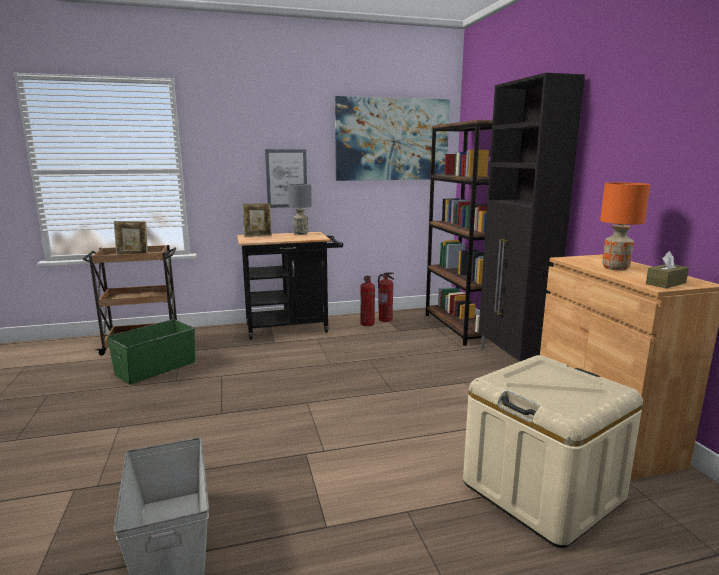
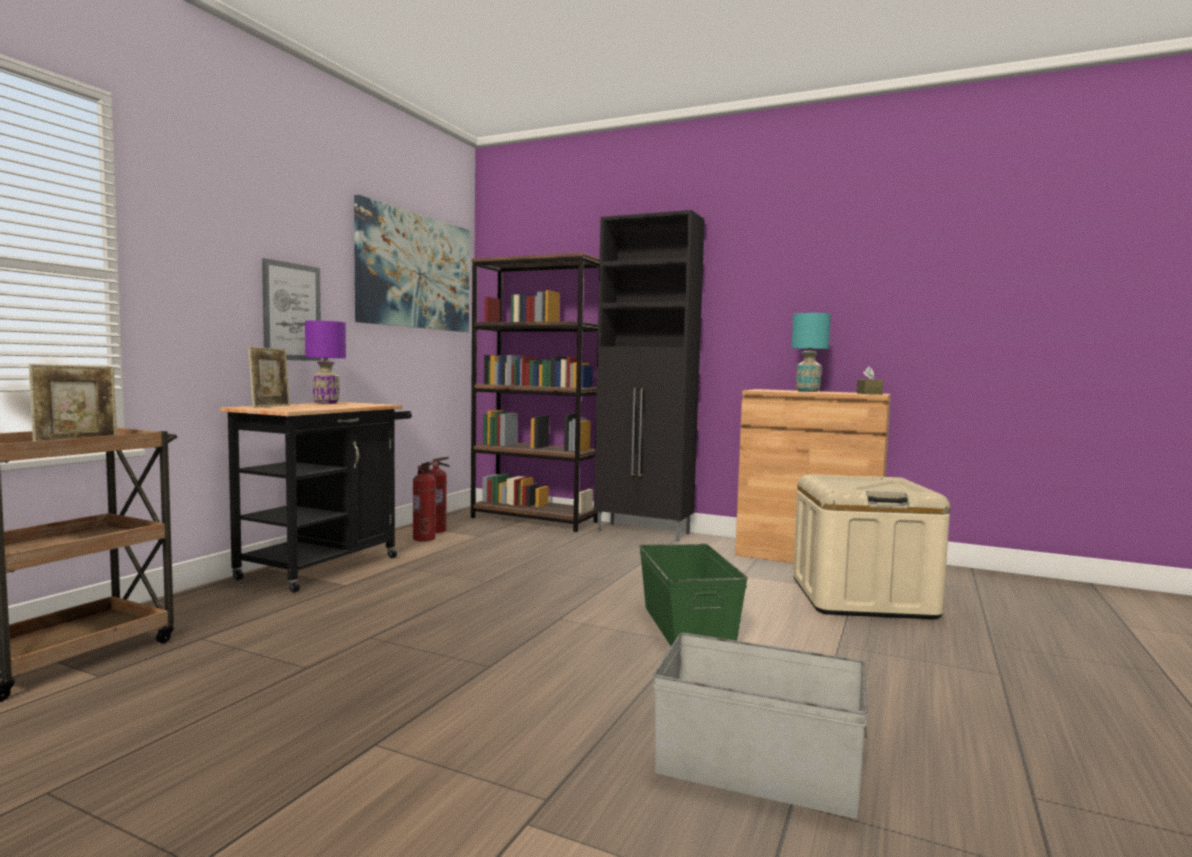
camera: 50 degrees left, 10 degrees down
green storage box [107,319,195,385] -> green storage box moved to [639,544,748,646]
grey table lamp [288,184,312,235] -> purple table lamp [305,321,346,404]
orange table lamp [600,183,650,270] -> turquoise table lamp [791,313,831,392]

